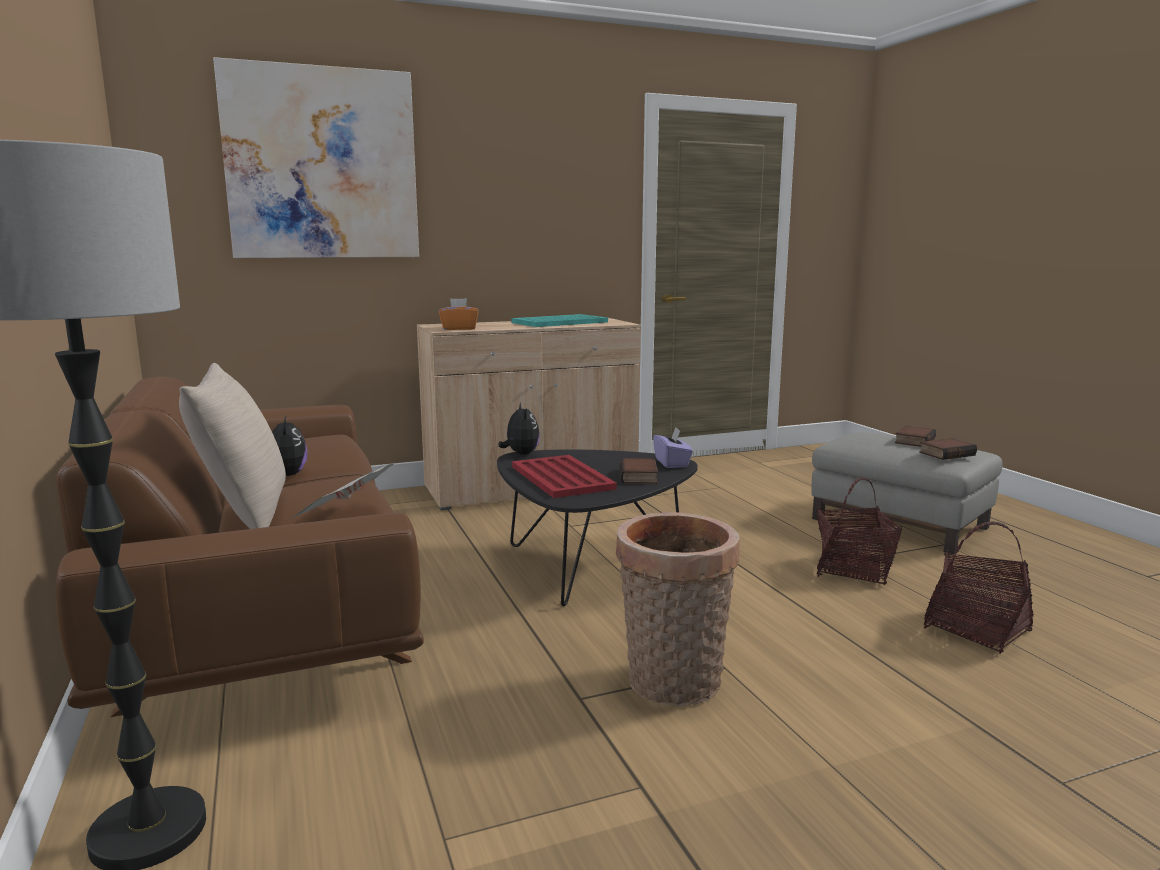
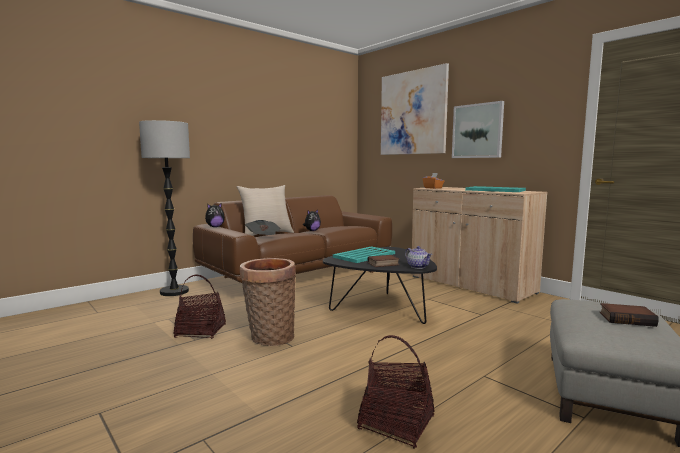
camera: 70 degrees right, 5 degrees down
plush toy [499,403,540,455] -> plush toy moved to [205,203,225,227]
red tray [512,455,617,498] -> turquoise tray [333,246,395,263]
purple tissue box [653,427,693,468] -> teapot [405,246,432,269]
basket [816,477,902,585] -> basket moved to [173,275,226,339]
book [919,438,977,460] -> none
none -> picture [452,101,504,158]

